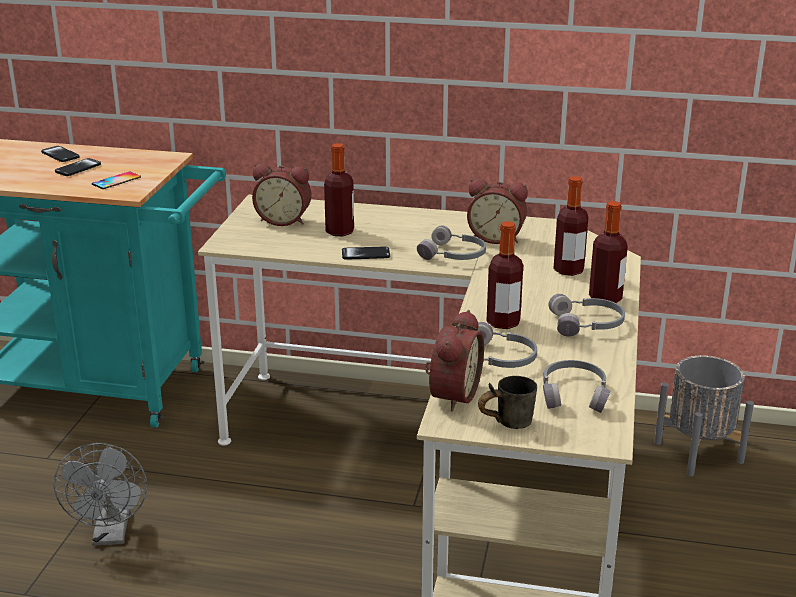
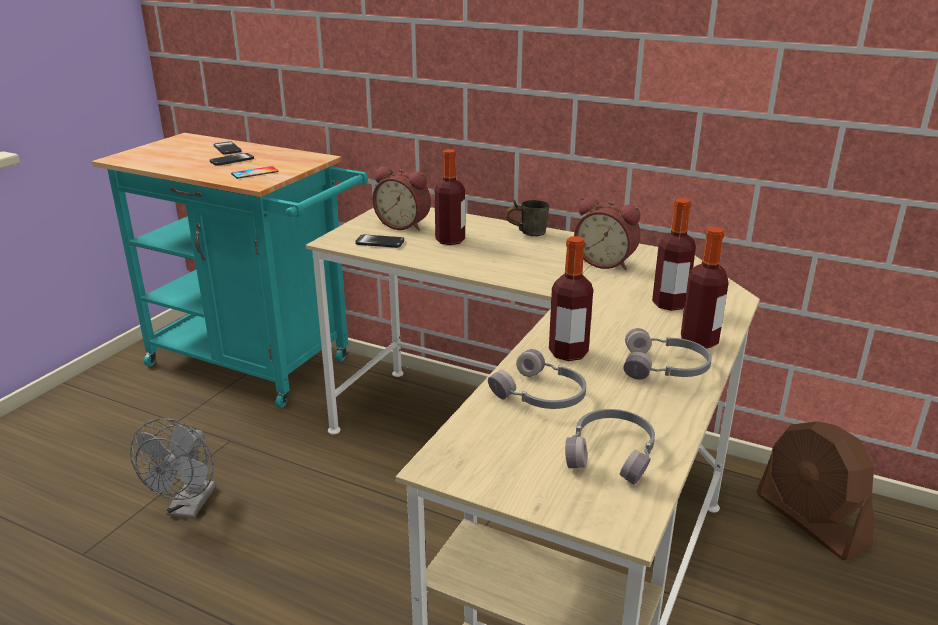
camera: 15 degrees right, 0 degrees up
phone [342,246,390,260] -> phone moved to [355,235,404,248]
grey headphones [417,226,486,260] -> none
alarm clock [425,310,484,411] -> none
grey mug [478,376,537,429] -> grey mug moved to [505,199,549,236]
grey planter [654,355,754,476] -> brown fan [756,421,874,560]

